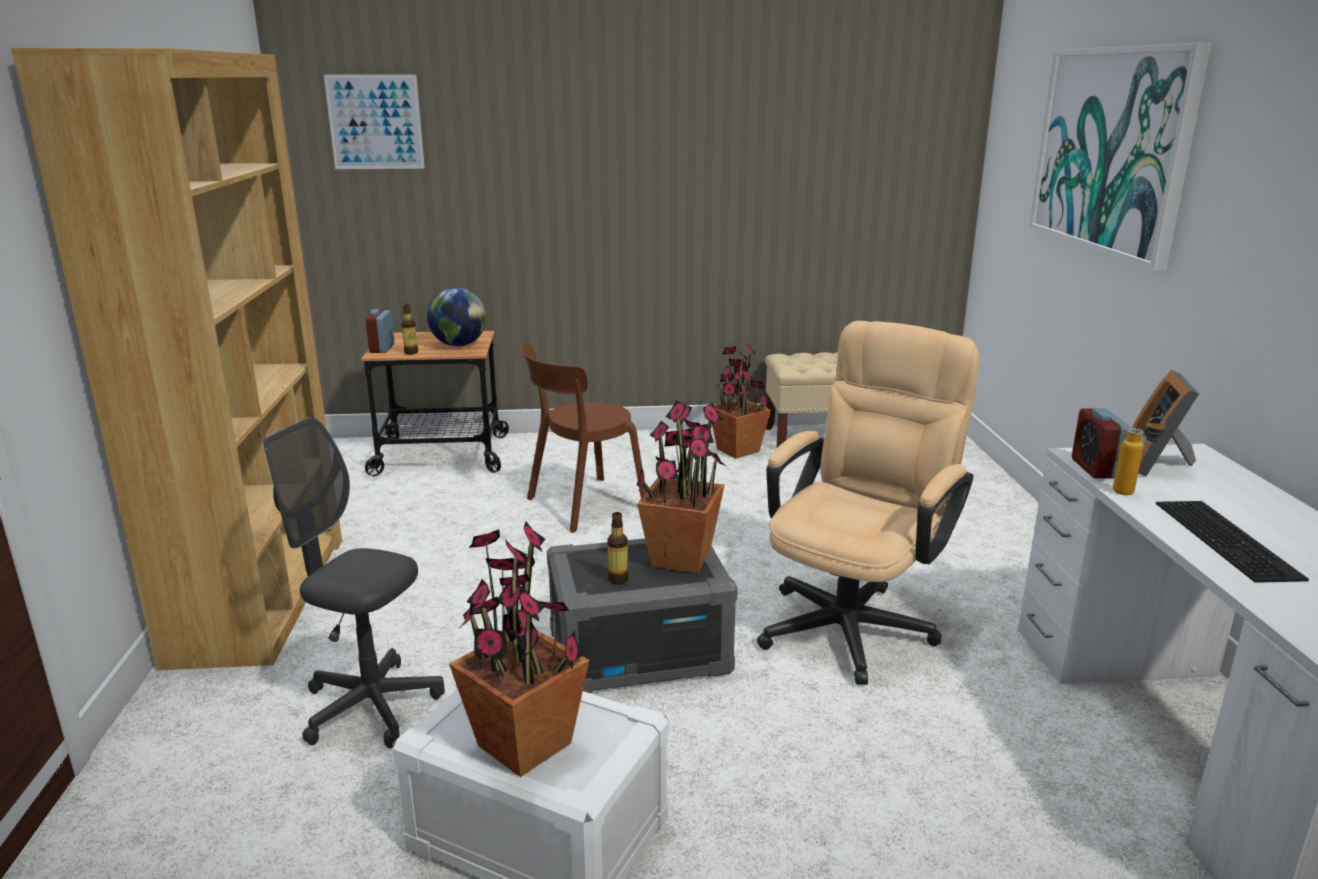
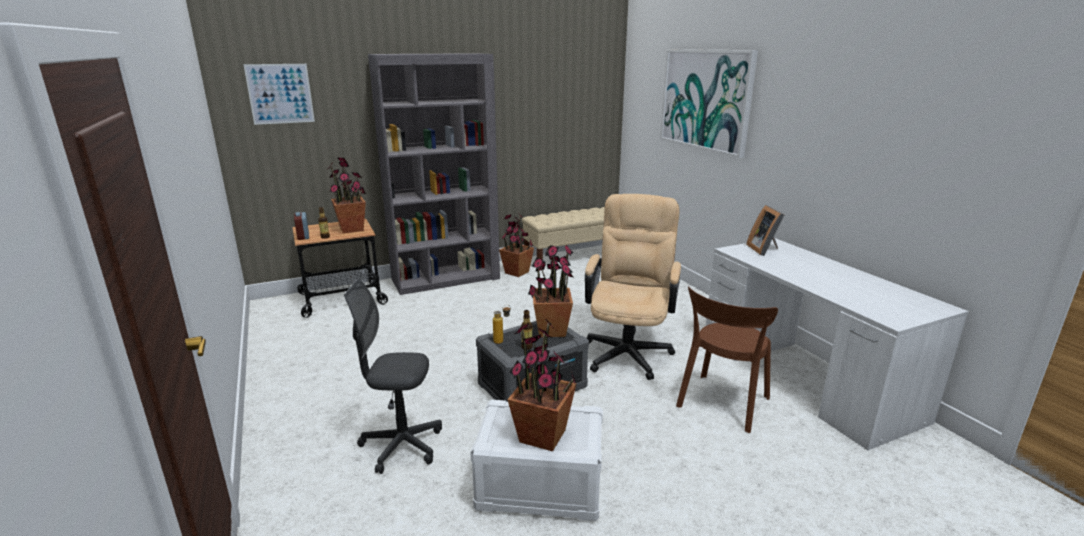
camera: 20 degrees left, 0 degrees up
brown bookcase [11,48,342,671] -> none
globe [427,288,486,346] -> potted plant [328,158,366,233]
brown chair [521,342,646,533] -> brown chair moved to [676,286,778,433]
alarm clock [1072,408,1130,479] -> none
bottle [1113,417,1165,495] -> bottle moved to [493,305,511,344]
keyboard [1156,501,1309,583] -> none
none -> grey bookcase [368,53,500,295]

